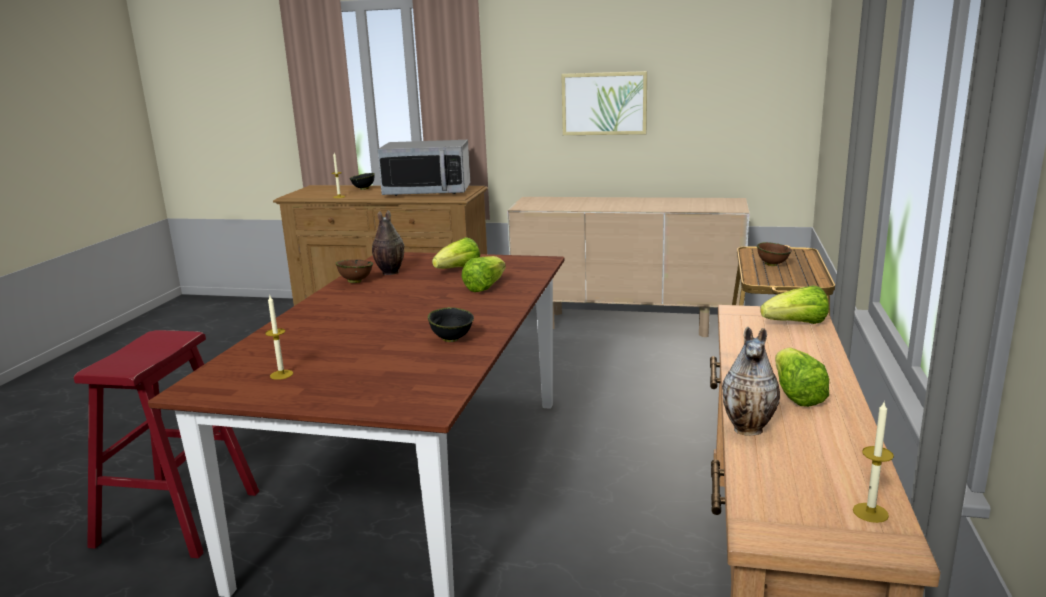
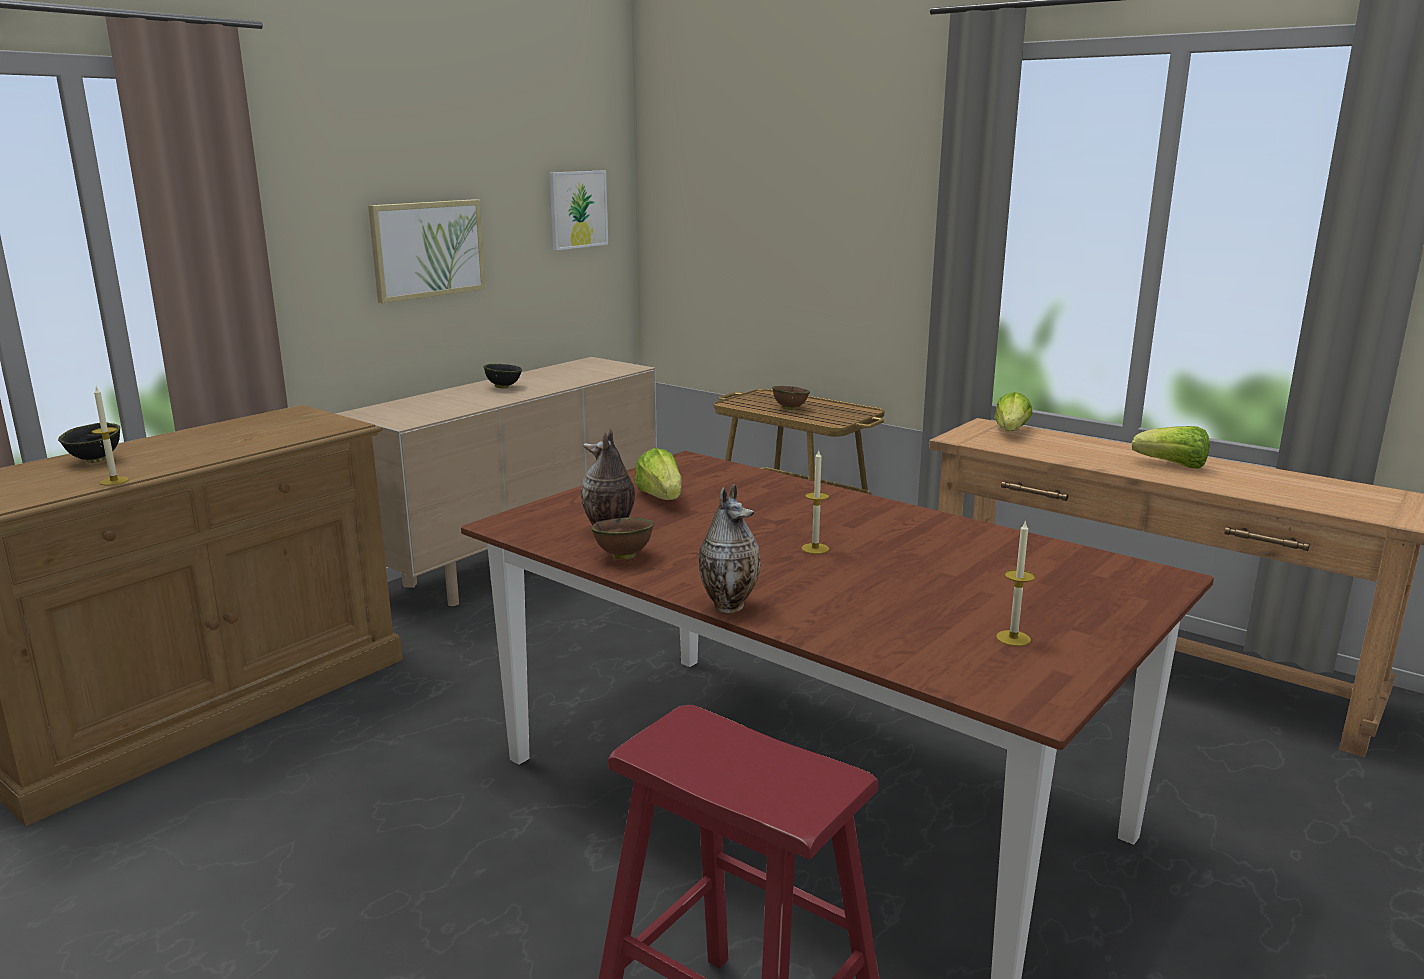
camera: 65 degrees left, 0 degrees up
microwave [377,140,470,196] -> none
black bowl [428,307,474,342] -> black bowl moved to [484,364,522,389]
lettuce [461,256,506,292] -> none
vase [722,327,780,436] -> vase moved to [699,484,761,613]
candle [853,402,894,523] -> candle moved to [802,449,829,554]
none -> picture [550,171,608,250]

